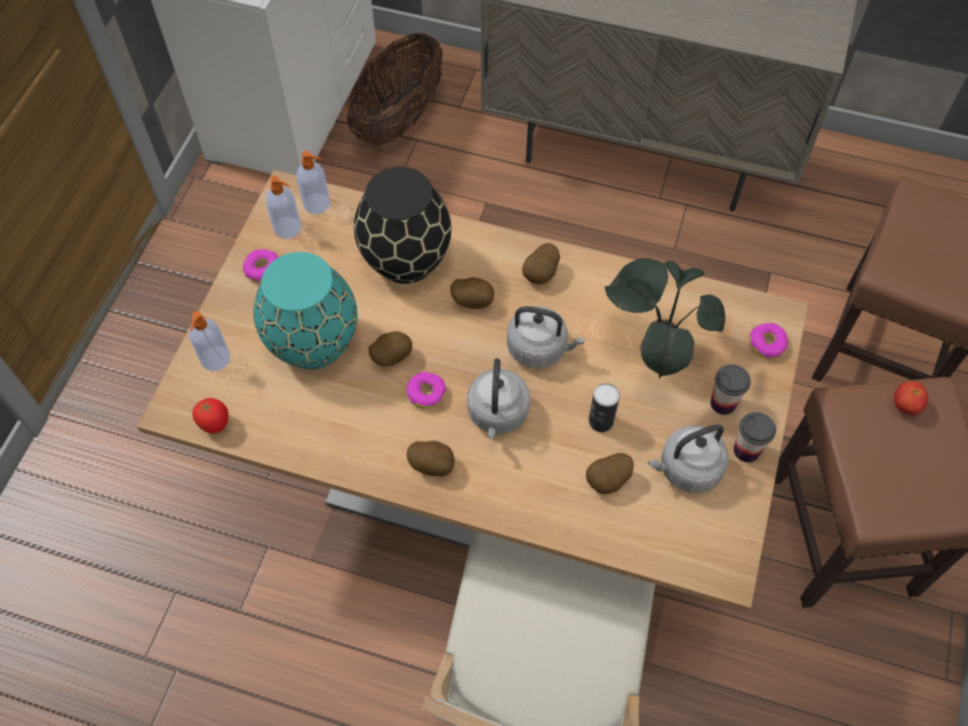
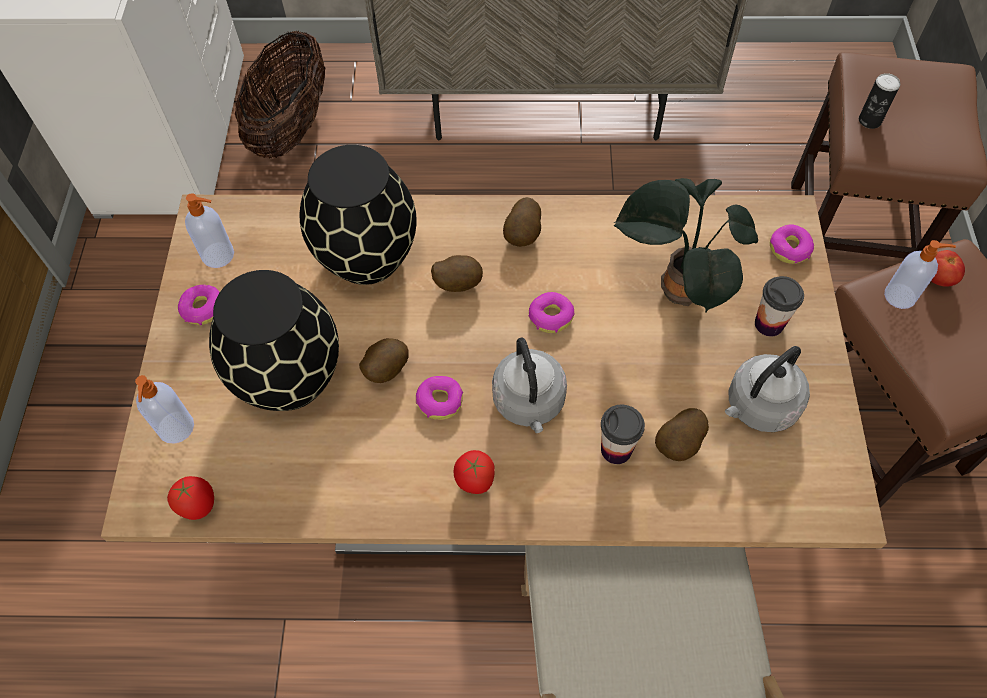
camera: 15 degrees left, 0 degrees up
turquoise vase [254,252,357,369] -> black vase [209,270,339,411]
soap dispenser [297,151,330,214] -> soap dispenser moved to [884,240,956,309]
potato [407,441,455,476] -> tomato [453,450,495,494]
grey kettle [507,306,585,368] -> donut [528,292,574,333]
can [589,383,620,432] -> can moved to [859,73,900,129]
cup [734,412,776,462] -> cup moved to [601,405,645,464]

